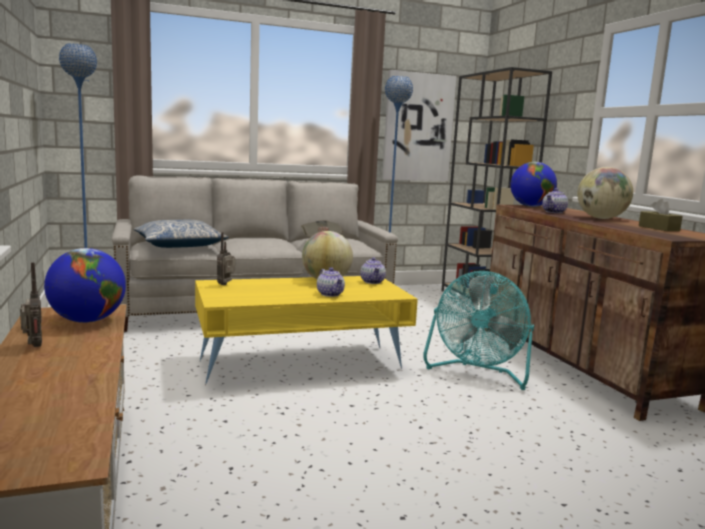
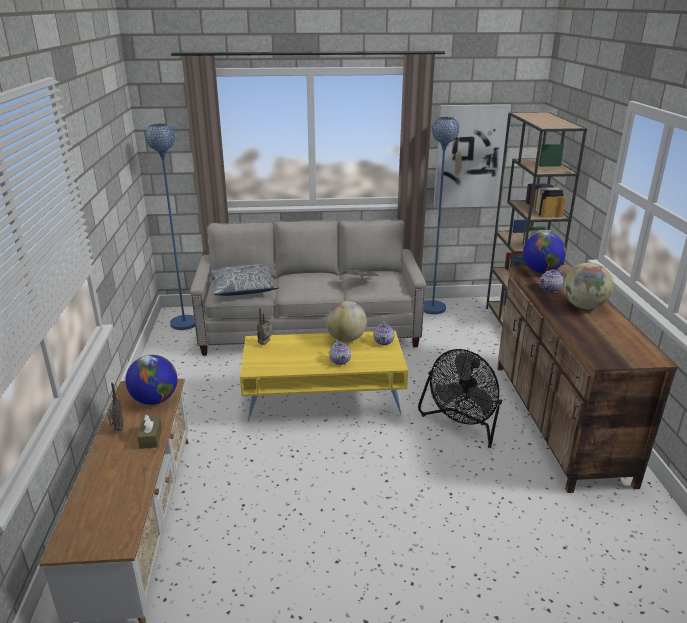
camera: 15 degrees right, 15 degrees up
turquoise fan [423,271,534,390] -> black fan [418,349,502,448]
brown tissue box [639,199,683,231] -> brown tissue box moved to [137,414,162,449]

